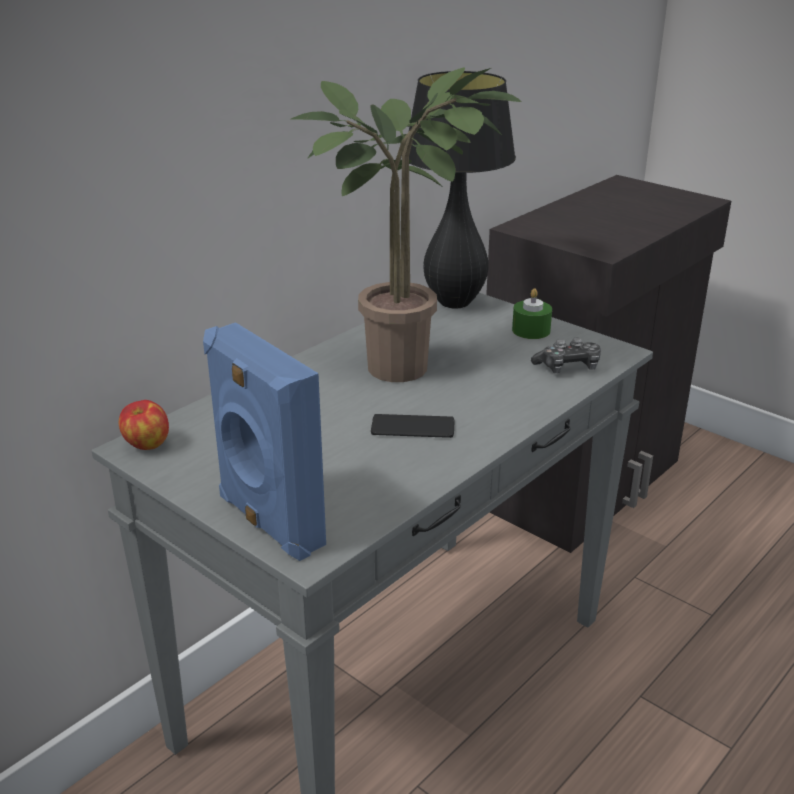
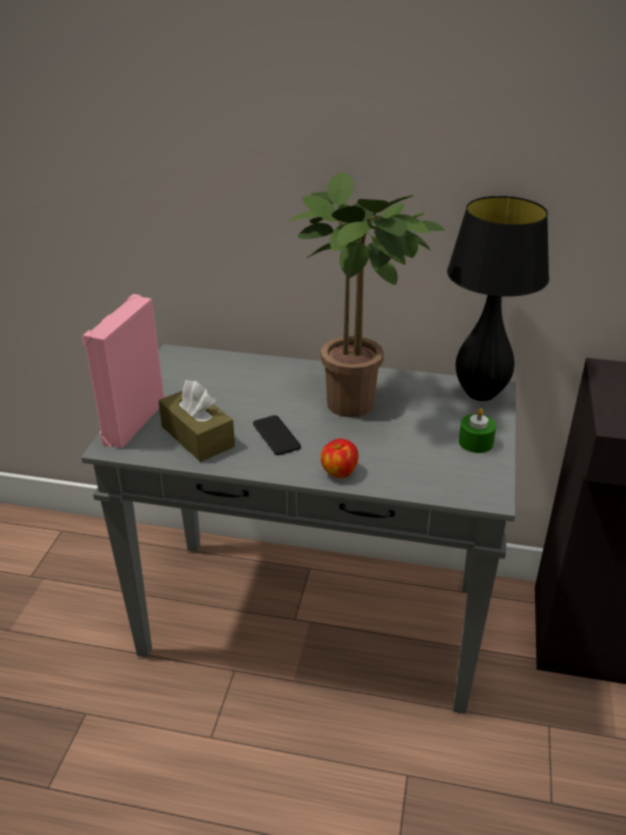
camera: 60 degrees right, 5 degrees up
apple [119,400,169,450] -> apple moved to [321,439,359,478]
blue speaker [203,322,326,561] -> pink speaker [82,294,164,448]
game controller [531,338,601,373] -> none
none -> brown tissue box [159,380,235,462]

